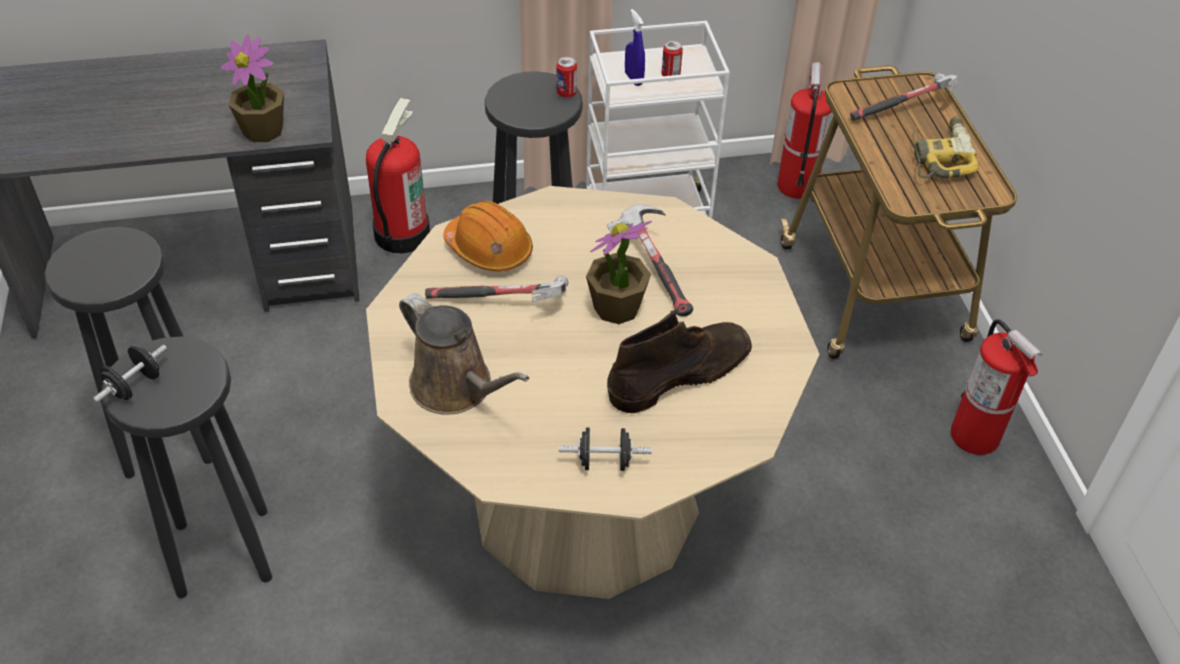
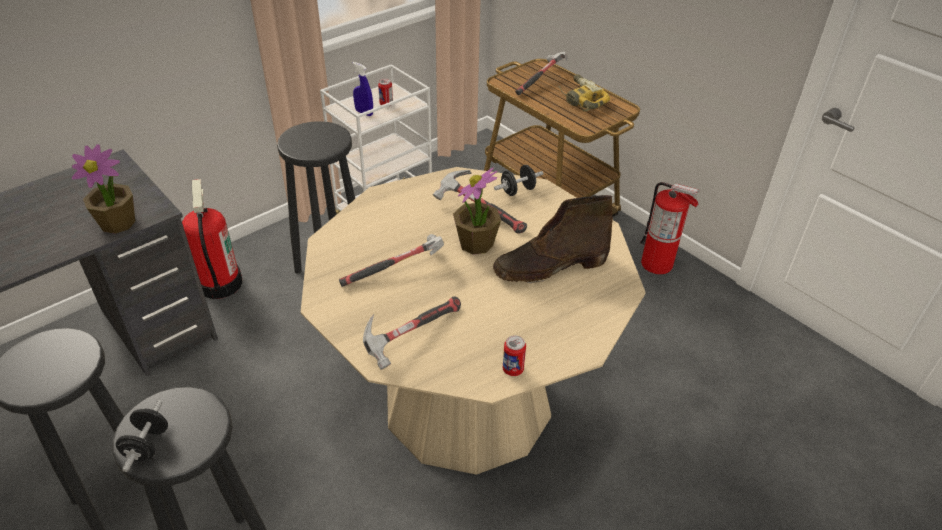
camera: 30 degrees left, 5 degrees down
brown watering can [399,293,529,415] -> hammer [363,296,461,370]
orange hard hat [443,201,533,272] -> none
can [557,57,577,97] -> can moved to [503,335,526,376]
black dumbbell [559,427,652,471] -> black dumbbell moved to [494,165,543,196]
brown boot [607,310,752,413] -> brown boot turned 135 degrees counterclockwise [493,195,613,283]
fire extinguisher [777,62,833,199] -> none

